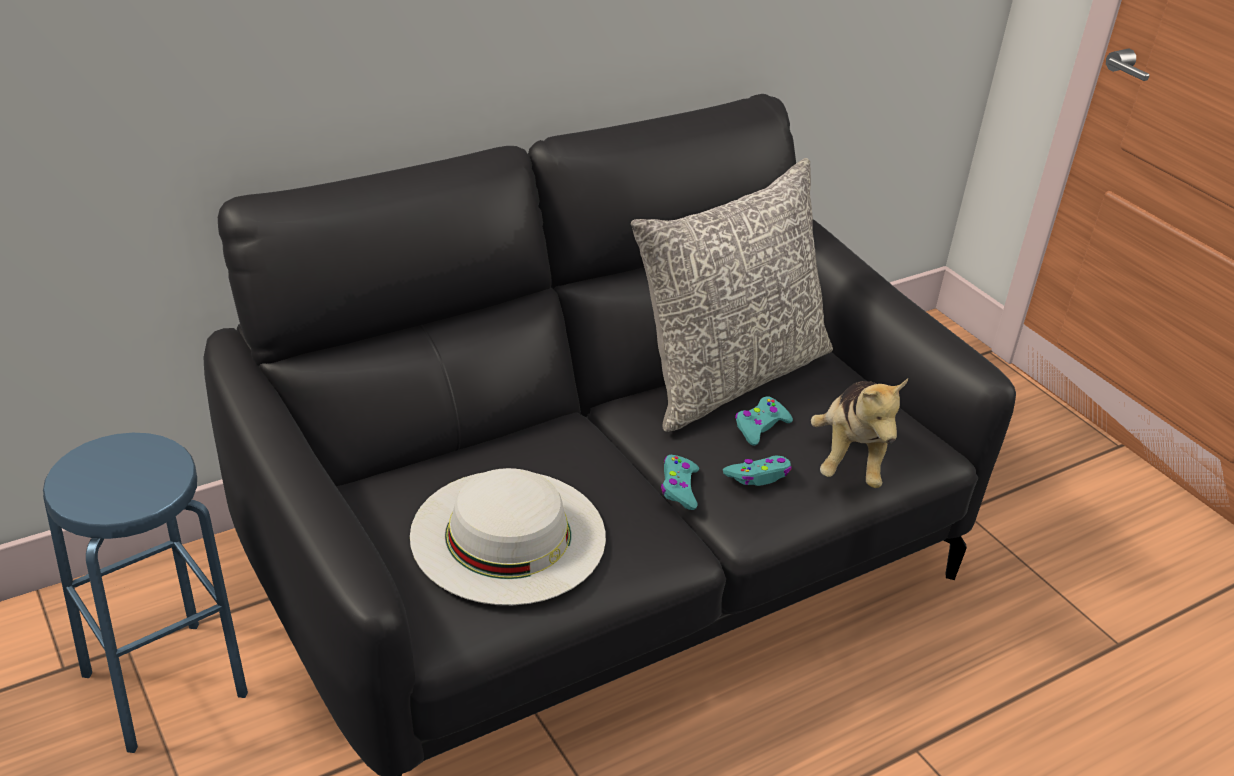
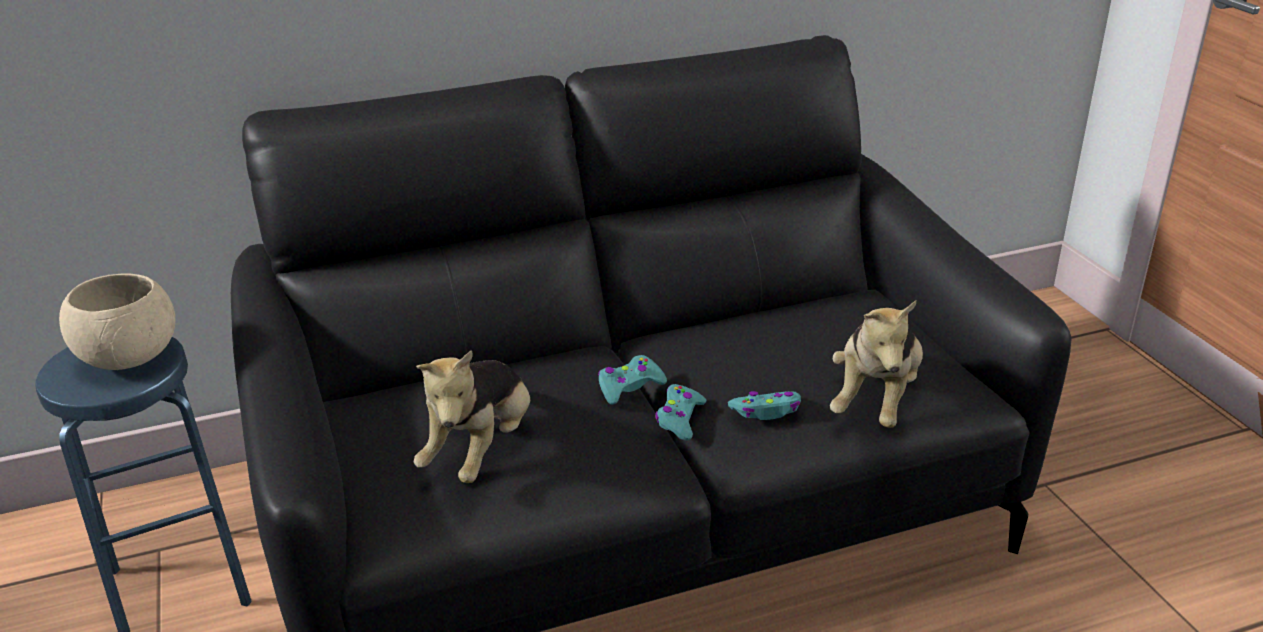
camera: 15 degrees right, 5 degrees down
white hat [410,468,606,605] -> plush toy [414,350,530,483]
grey pillow [631,158,833,432] -> none
turquoise game controller [735,396,793,446] -> turquoise game controller moved to [598,355,667,405]
none -> beige bowl [59,274,175,370]

